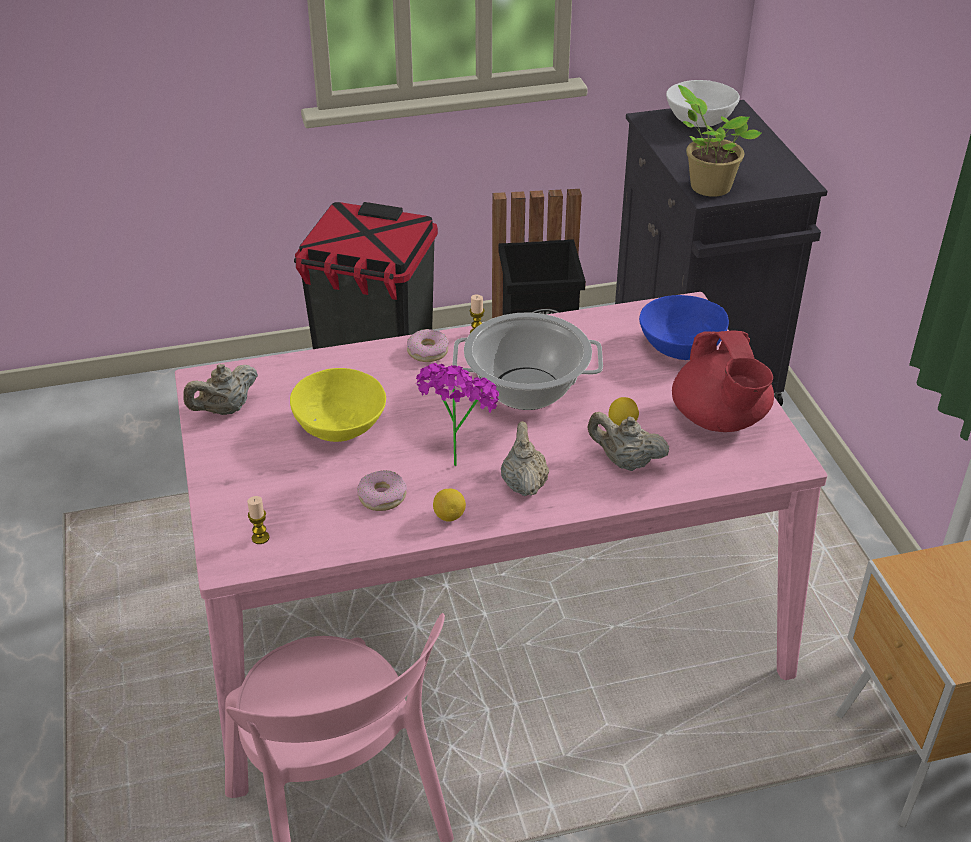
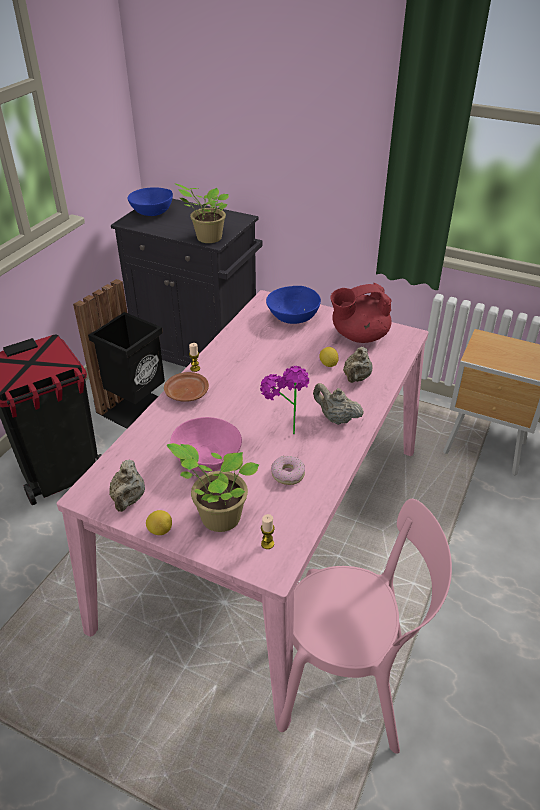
camera: 50 degrees left, 0 degrees up
yellow bowl [290,368,386,442] -> pink bowl [170,417,242,472]
donut [407,329,449,362] -> brown plate [164,372,209,402]
lemon [433,489,466,522] -> lemon moved to [146,510,172,535]
cooking pot [452,312,603,410] -> none
beige teapot [588,412,669,471] -> beige teapot turned 45 degrees counterclockwise [343,347,373,383]
white bowl [666,80,740,127] -> blue bowl [127,187,173,216]
red teapot [672,331,774,432] -> red teapot turned 135 degrees clockwise [330,283,392,343]
none -> potted plant [167,443,259,532]

